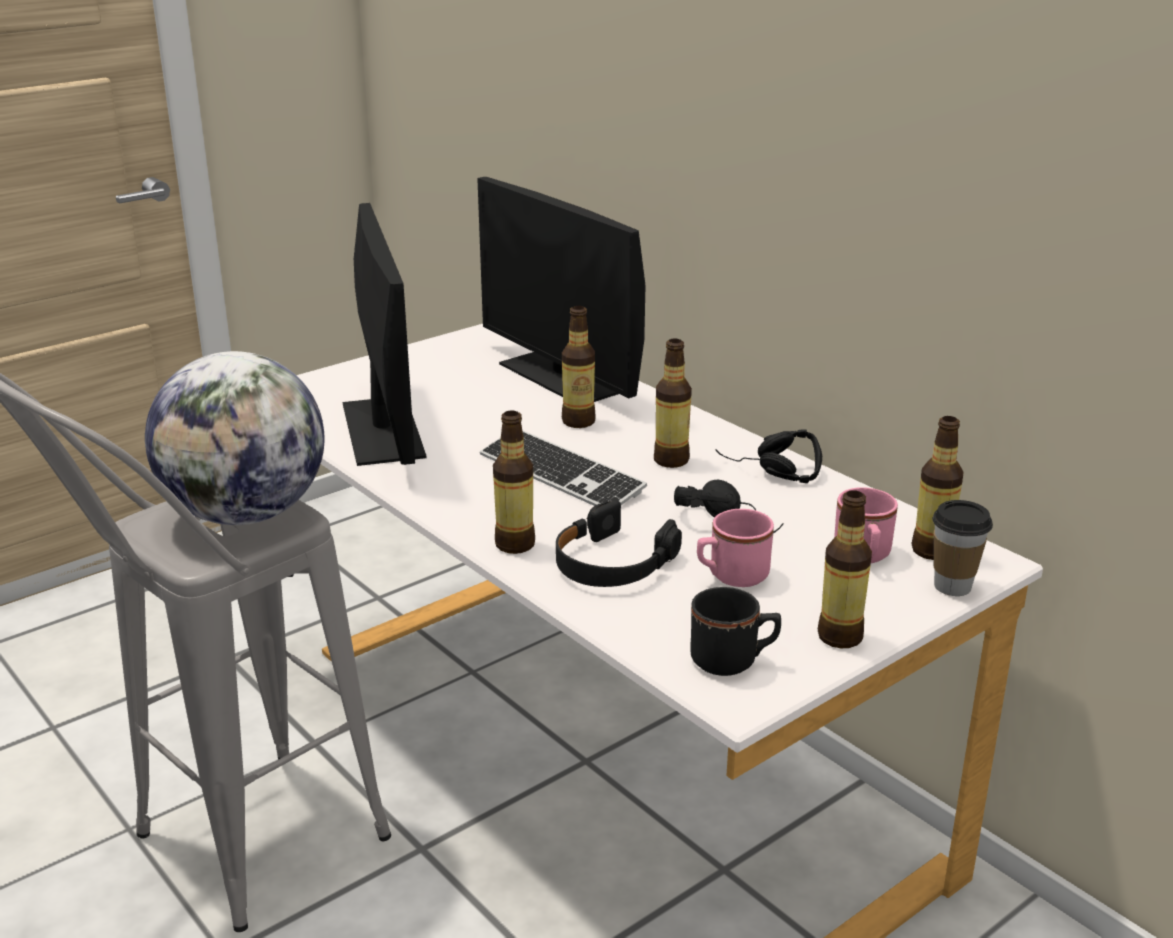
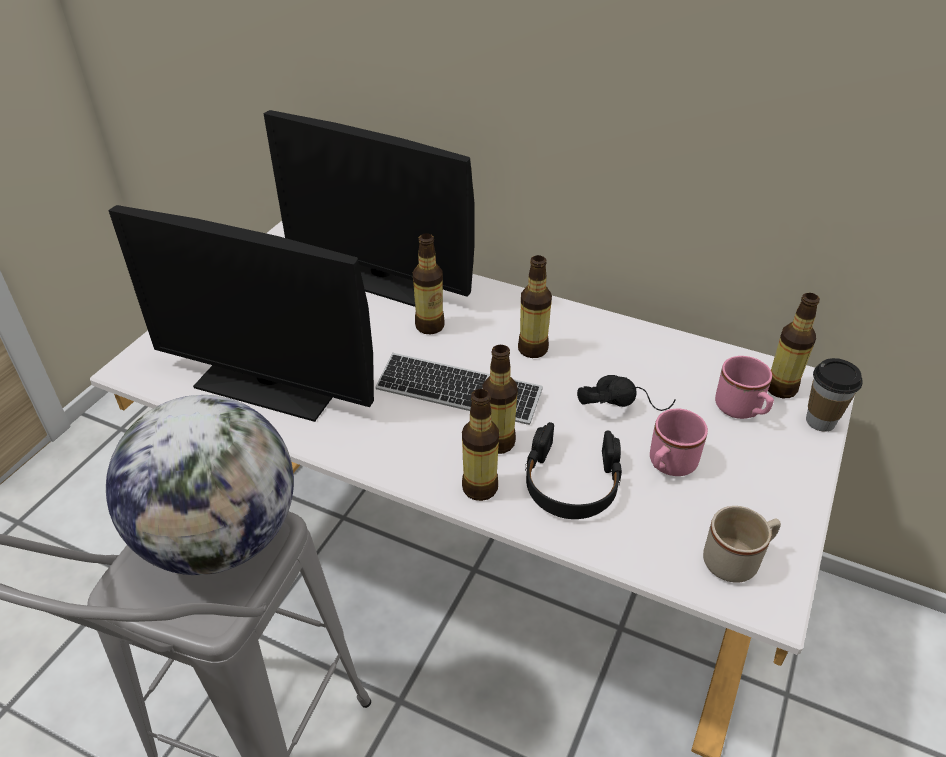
camera: 25 degrees left, 15 degrees up
monitor [343,203,427,466] -> monitor turned 150 degrees clockwise [108,205,374,422]
black mug [690,587,781,676] -> beige mug [703,506,781,583]
black headphones [716,430,822,483] -> none
bottle [818,490,872,648] -> bottle moved to [482,345,518,454]

